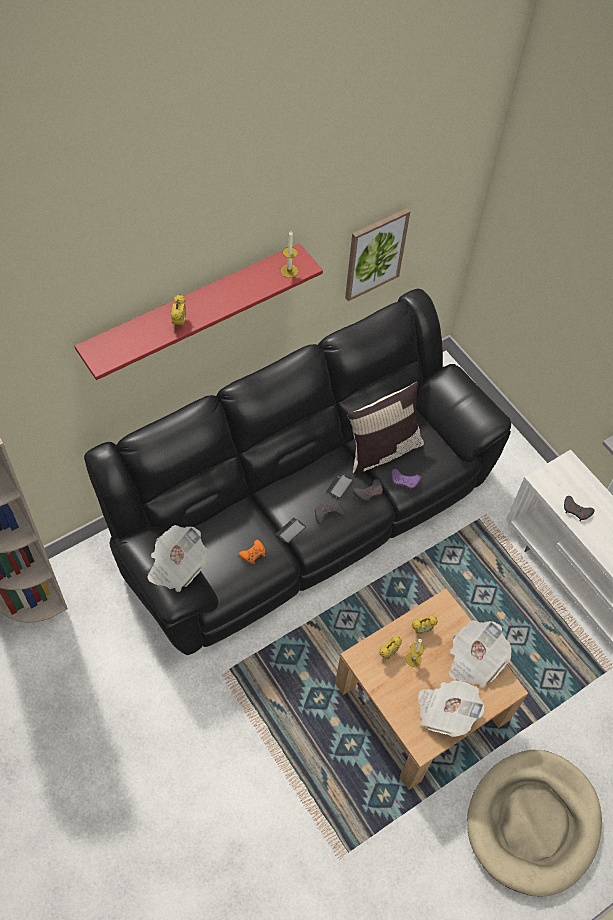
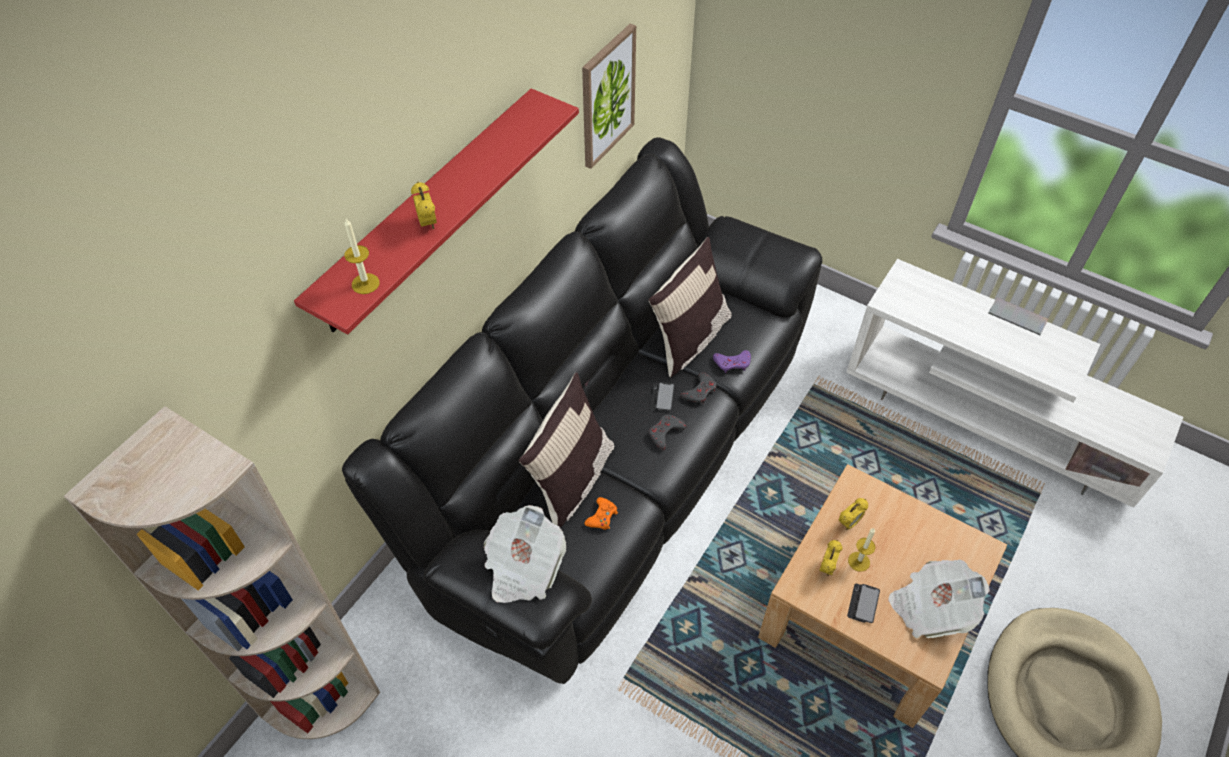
camera: 20 degrees left, 5 degrees down
phone [276,518,306,543] -> phone moved to [847,584,880,623]
candle [281,231,298,278] -> candle moved to [344,219,379,294]
newspaper [449,620,512,688] -> none
grey game controller [564,496,594,521] -> none
none -> pillow [519,372,614,527]

